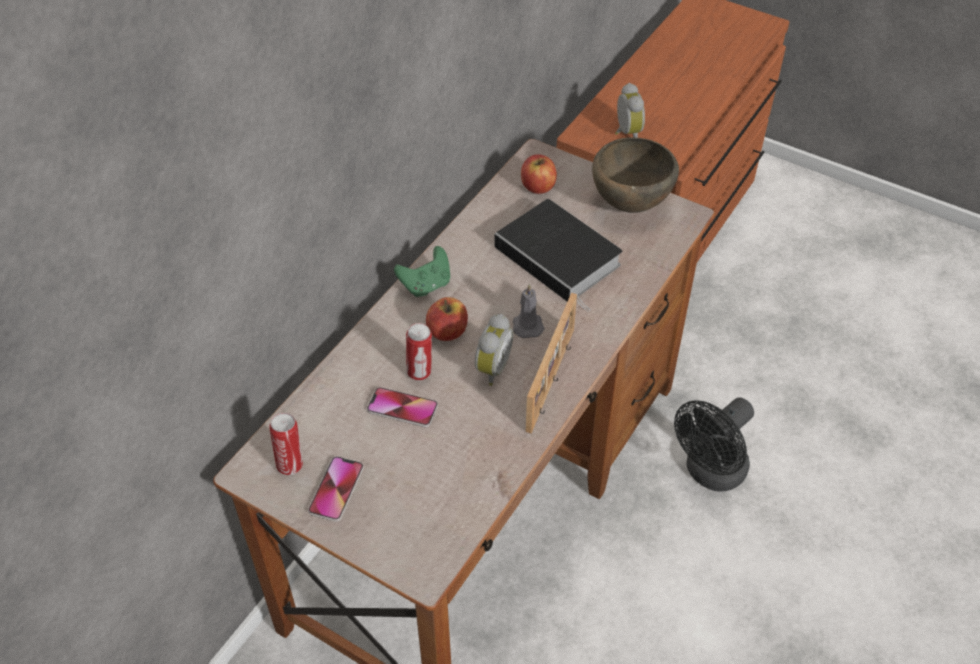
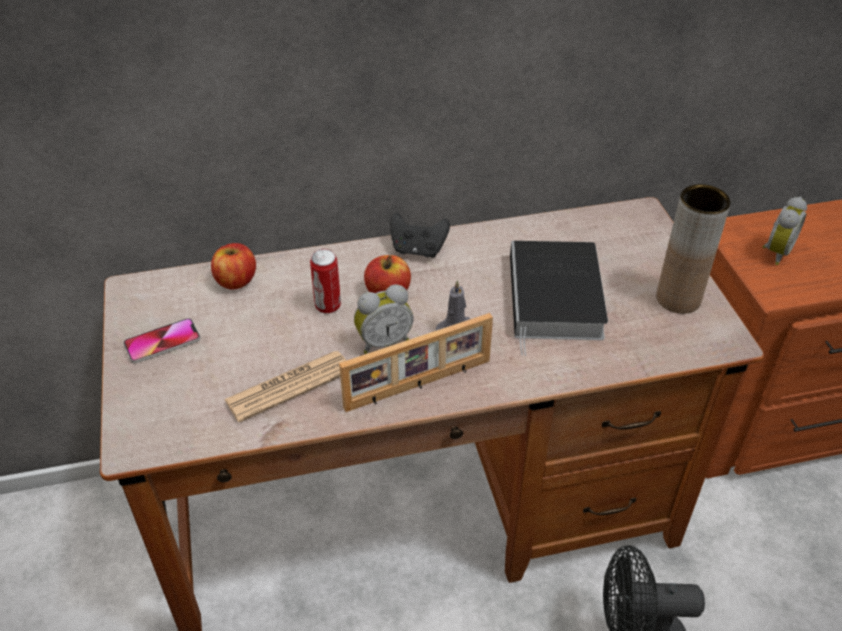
camera: 45 degrees right, 5 degrees down
can [269,413,303,475] -> none
phone [367,387,438,427] -> none
green game controller [394,246,450,297] -> black game controller [390,212,450,258]
apple [521,154,557,194] -> apple moved to [211,243,256,289]
brown bowl [592,137,679,213] -> brown vase [656,184,731,314]
none -> newspaper [224,351,346,422]

